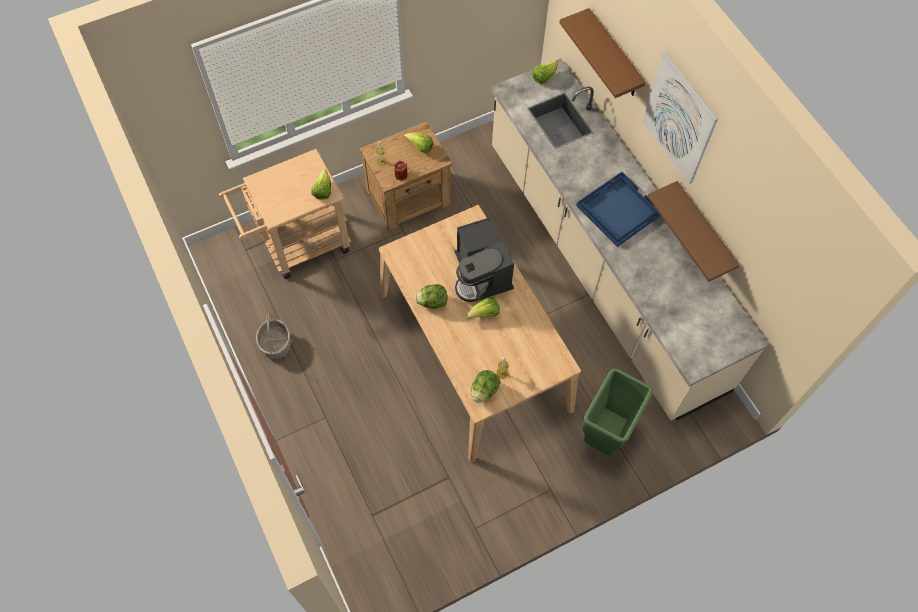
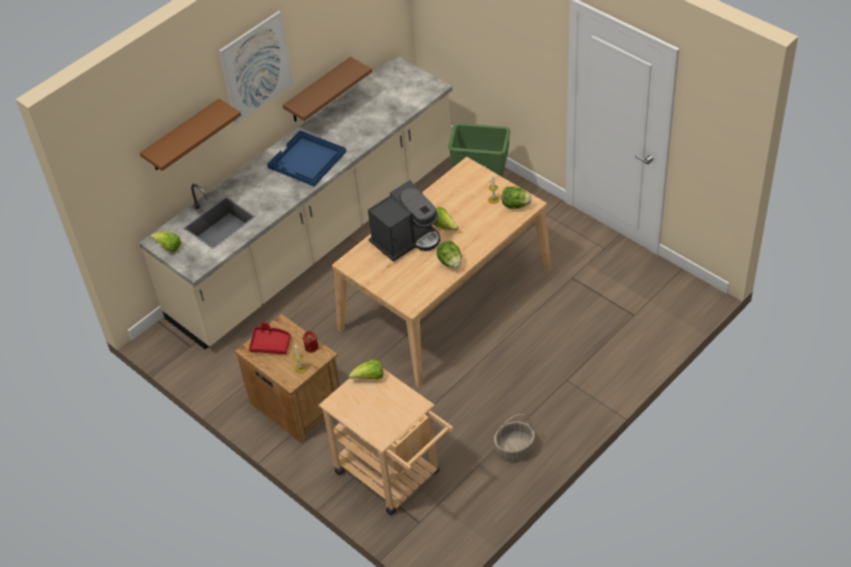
camera: 105 degrees left, 15 degrees down
lettuce [404,132,433,153] -> red tray [249,322,291,354]

